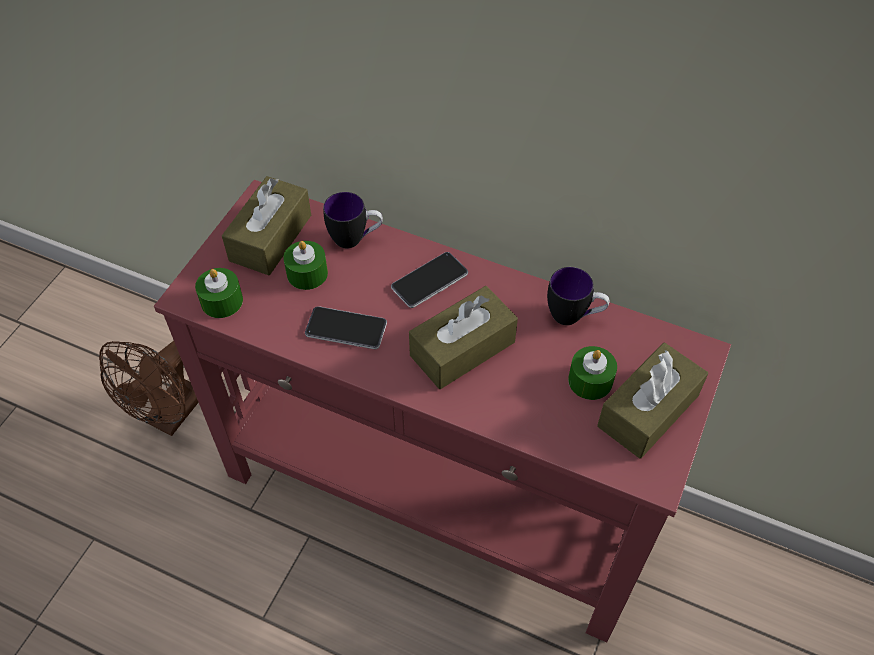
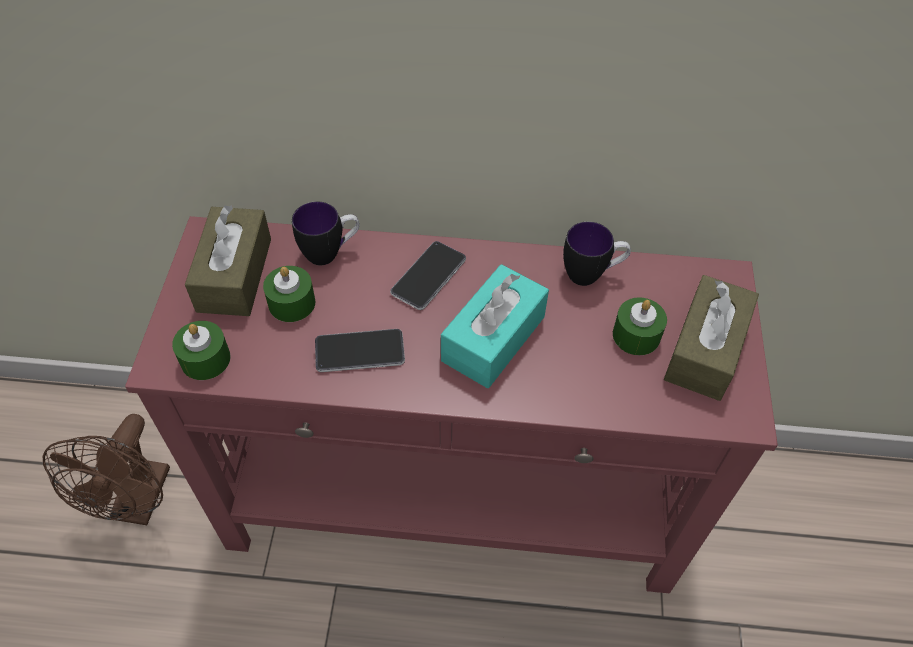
camera: 20 degrees left, 0 degrees up
brown tissue box [409,286,518,389] -> turquoise tissue box [441,264,549,388]

